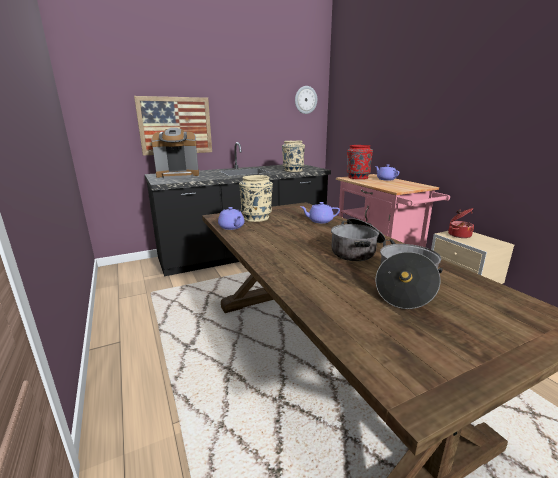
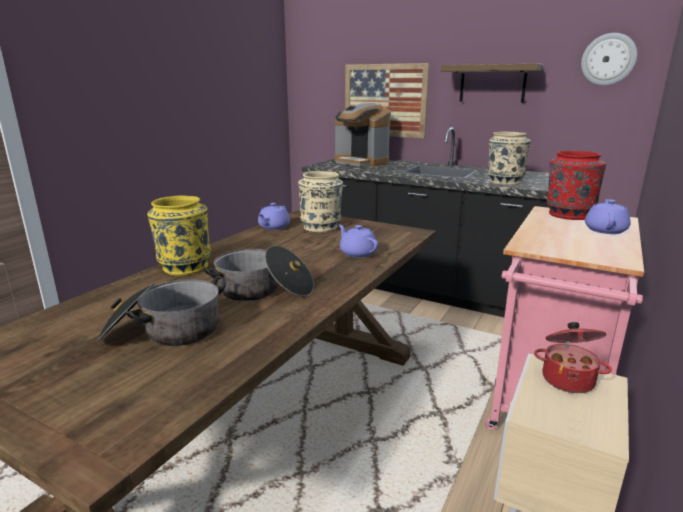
camera: 55 degrees right, 0 degrees up
none -> yellow vase [147,196,211,276]
none -> shelf [441,63,543,103]

